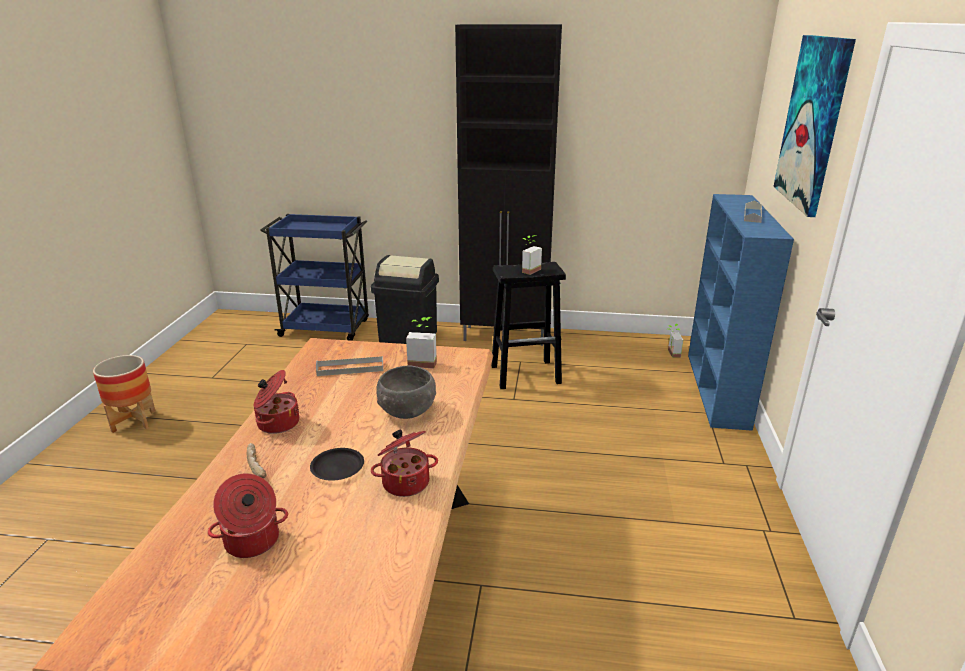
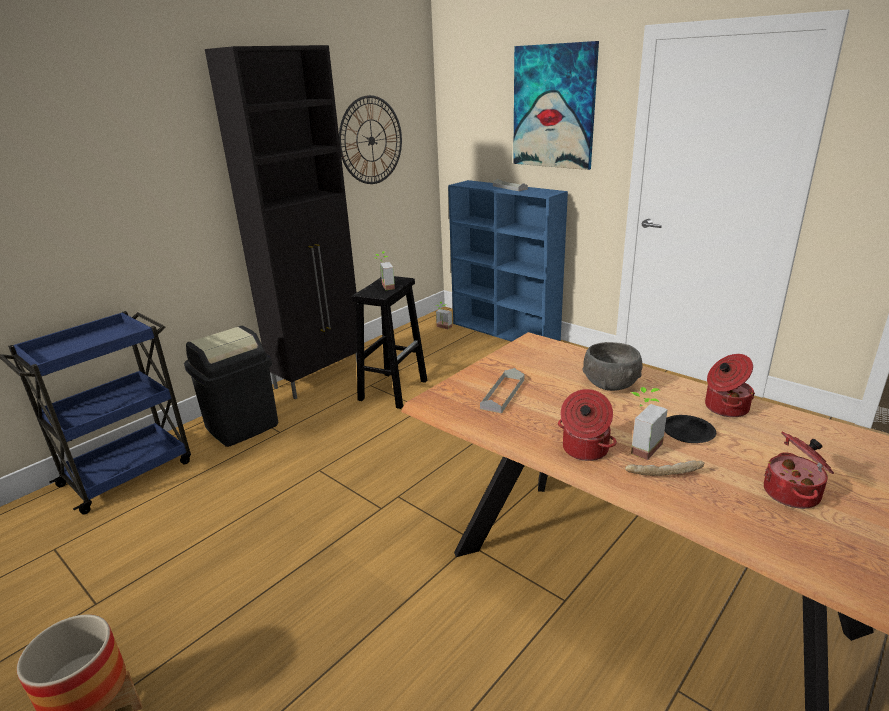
camera: 55 degrees left, 0 degrees up
potted plant [406,317,437,368] -> potted plant moved to [631,387,668,460]
none -> wall clock [339,95,402,184]

